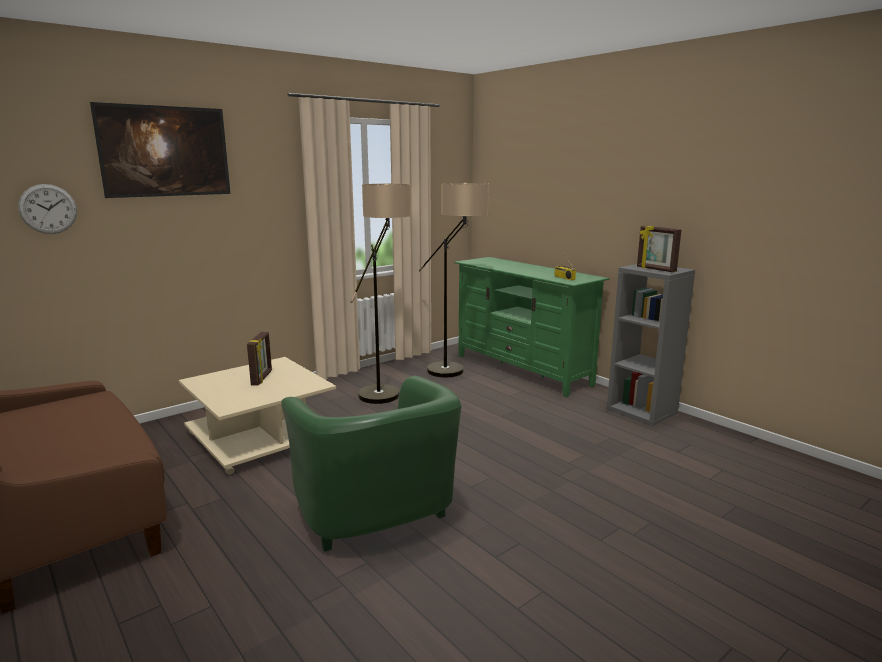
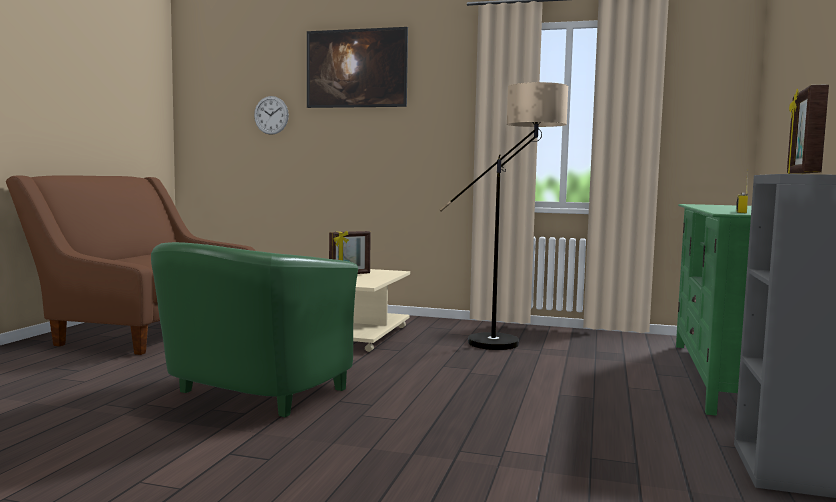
camera: 55 degrees right, 10 degrees down
floor lamp [419,183,489,377] -> none

